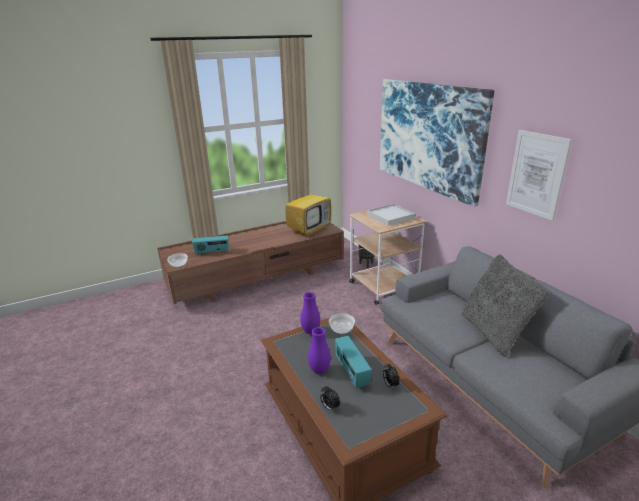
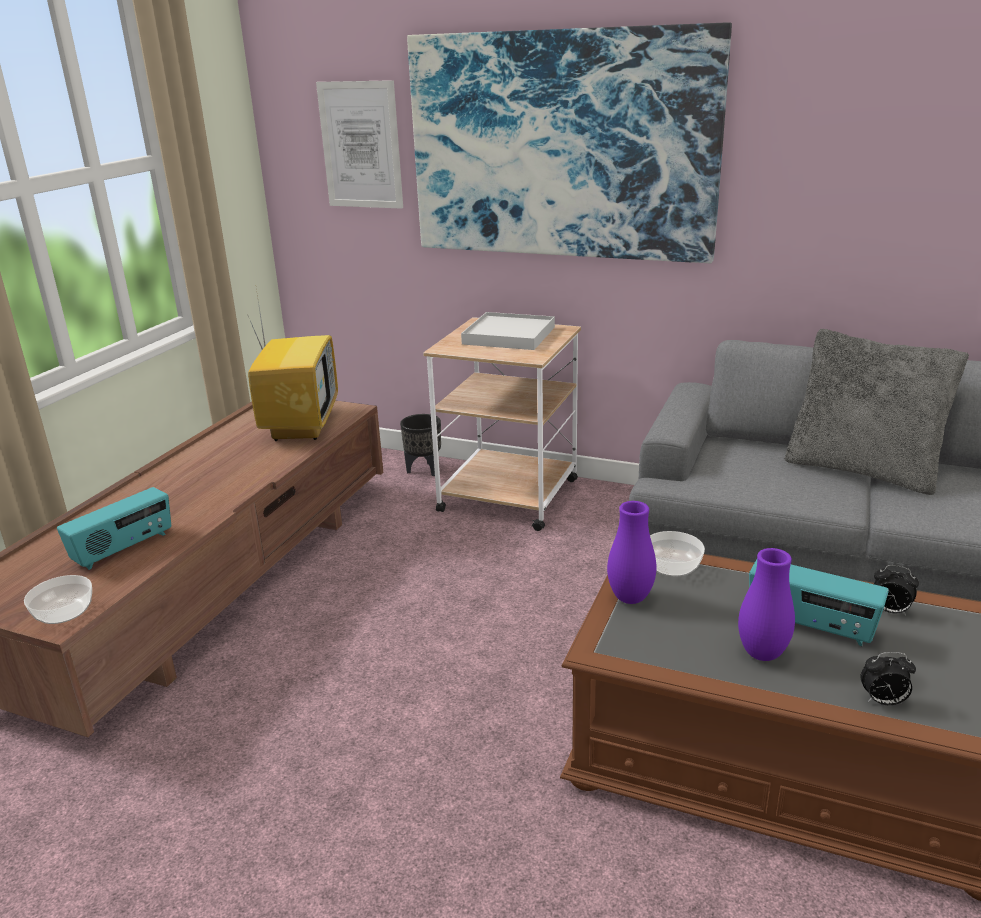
camera: 40 degrees left, 0 degrees up
picture [506,130,572,221] -> picture moved to [316,80,403,209]

